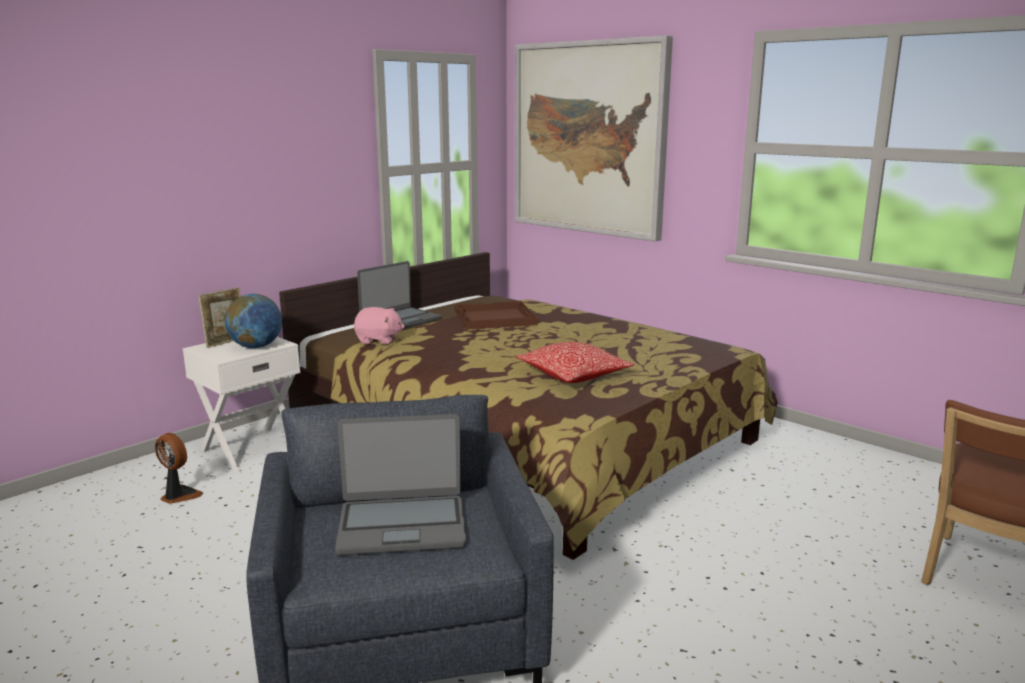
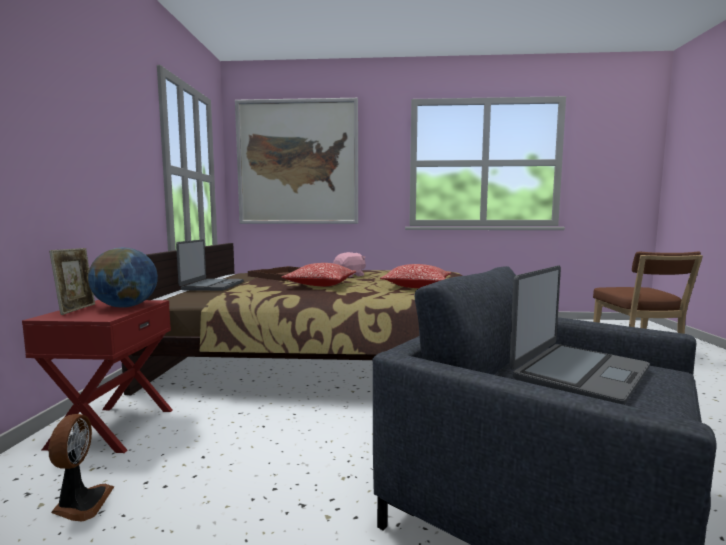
camera: 40 degrees left, 10 degrees down
fan [155,433,203,504] -> fan turned 90 degrees clockwise [48,414,114,521]
white nightstand [183,337,300,471] -> red nightstand [22,300,173,453]
pink plush toy [354,307,405,344] -> pink plush toy moved to [333,252,366,277]
none -> pillow [282,263,356,286]

